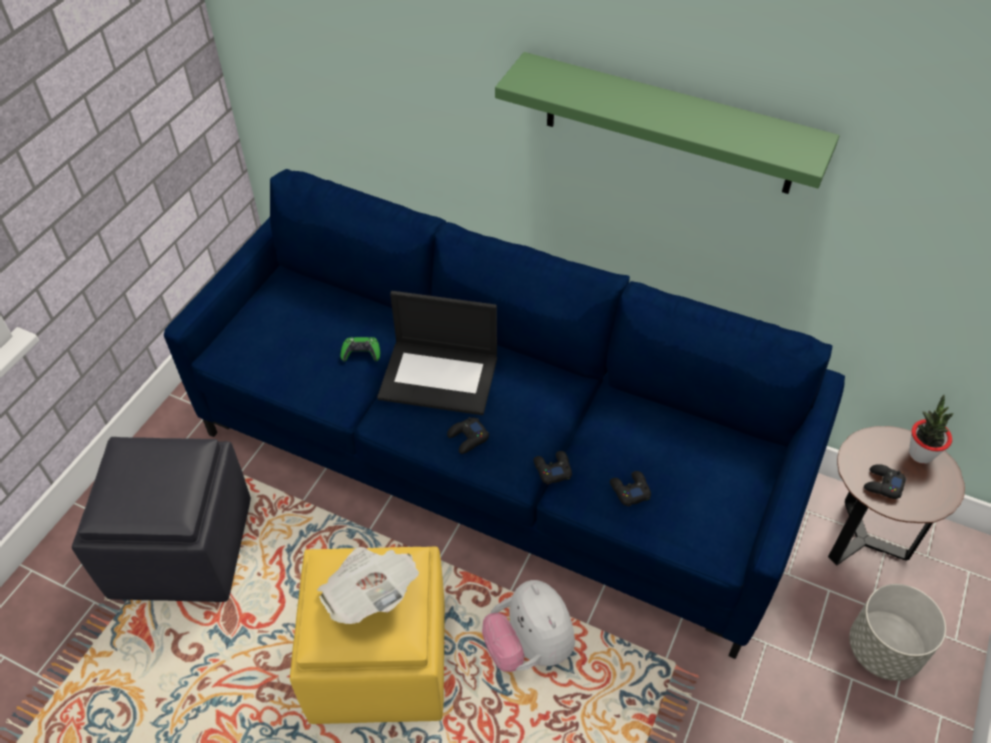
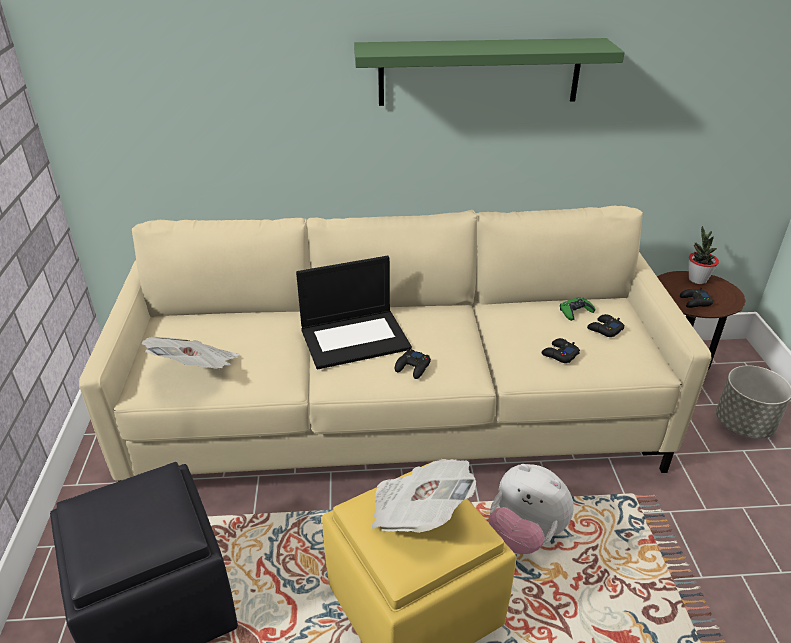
camera: 30 degrees left, 15 degrees down
blue sofa [164,169,845,659] -> beige sofa [79,206,712,482]
green game controller [341,337,380,362] -> green game controller moved to [560,297,595,321]
black game controller [534,451,572,485] -> black game controller moved to [587,314,625,337]
none -> newspaper [142,337,239,369]

